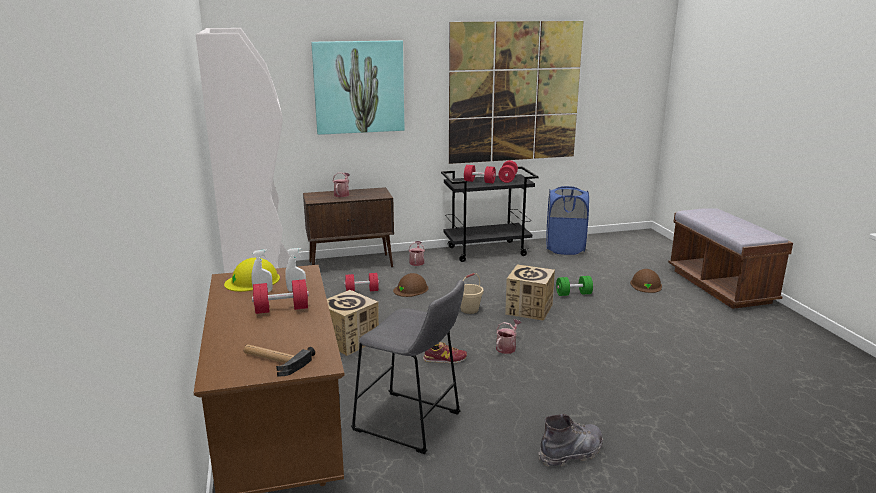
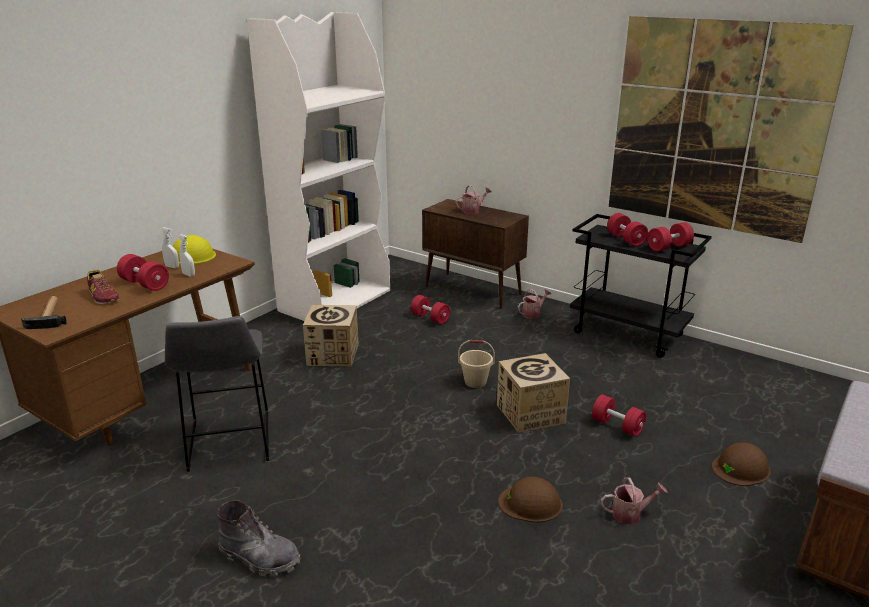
camera: 50 degrees right, 5 degrees up
picture [311,40,404,135] -> none
brown hard hat [393,273,428,297] -> brown hard hat moved to [498,477,563,522]
shoe [423,342,467,363] -> shoe moved to [87,270,119,304]
watering can [496,319,522,354] -> watering can moved to [600,477,667,524]
blue laundry basket [546,186,589,255] -> none
green dumbbell [556,276,593,296] -> red dumbbell [592,395,646,437]

